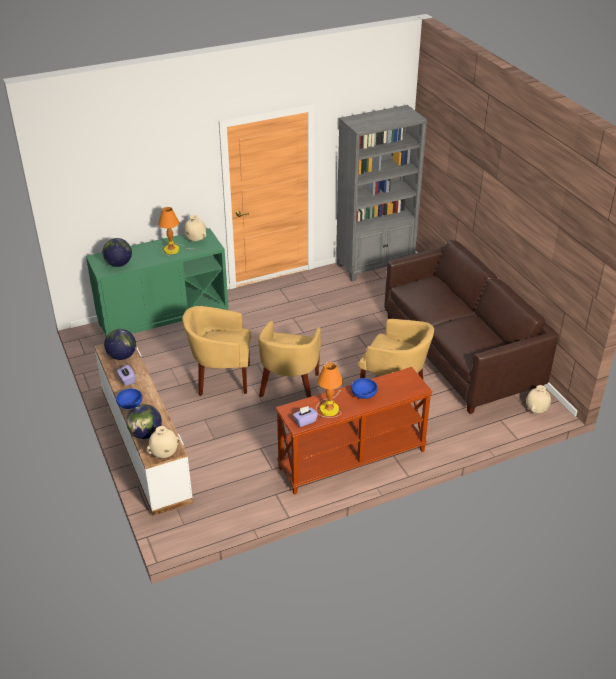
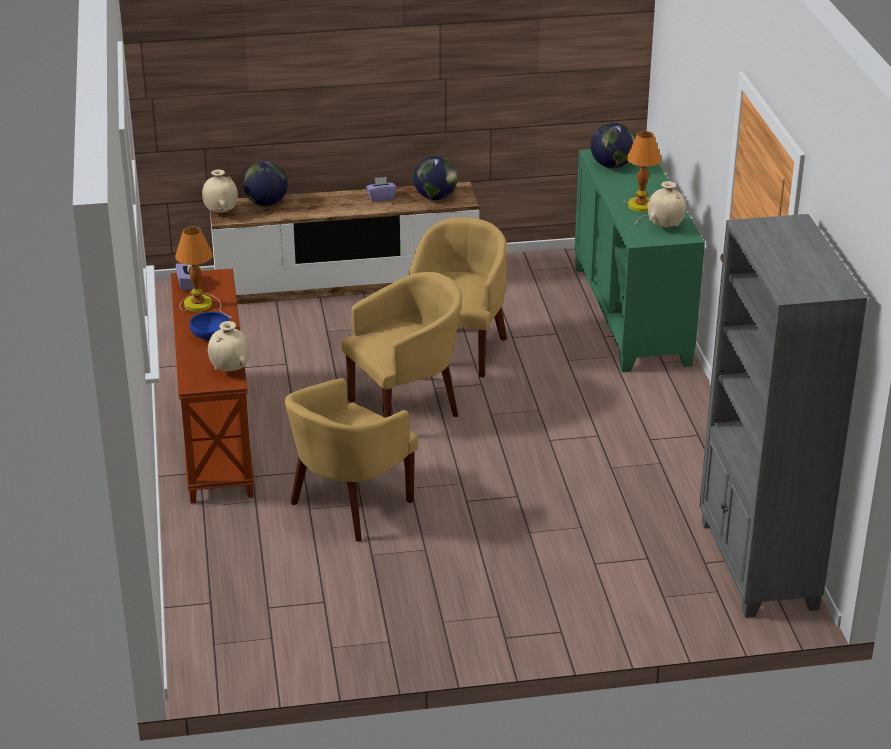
camera: 105 degrees right, 5 degrees down
blue bowl [116,389,142,409] -> none
yellow armchair [258,321,321,398] -> yellow armchair turned 120 degrees clockwise [341,272,462,418]
brown sofa [384,240,558,414] -> none
beige vase [526,385,551,413] -> beige vase moved to [208,321,250,372]

